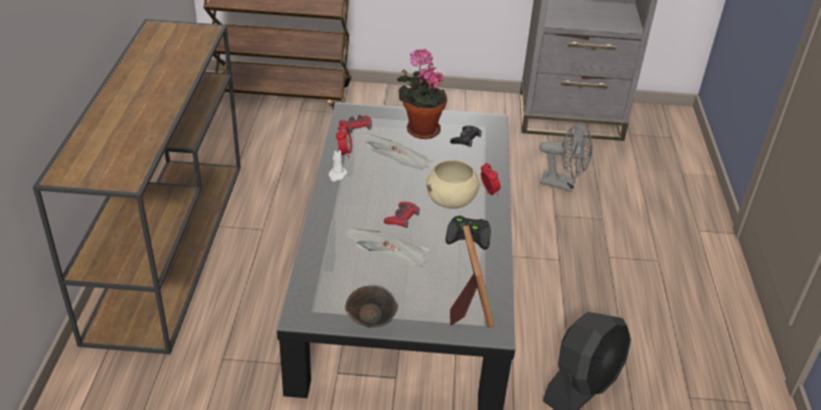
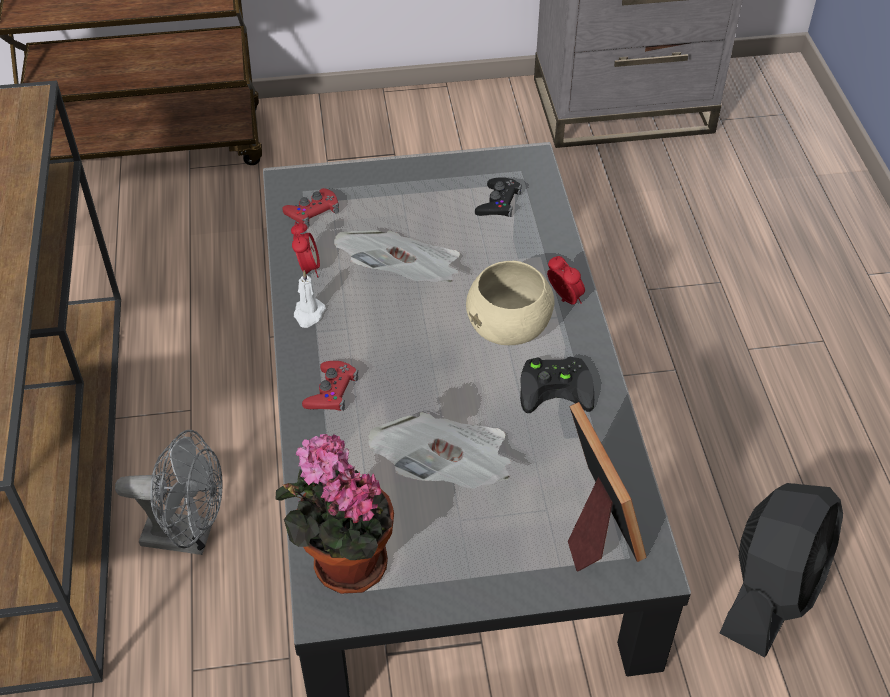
camera: 10 degrees left, 10 degrees up
brown bowl [345,286,398,327] -> none
red game controller [384,202,420,228] -> red game controller moved to [302,361,358,411]
potted plant [397,49,447,139] -> potted plant moved to [275,434,394,594]
grey fan [539,121,593,192] -> grey fan moved to [115,430,222,555]

